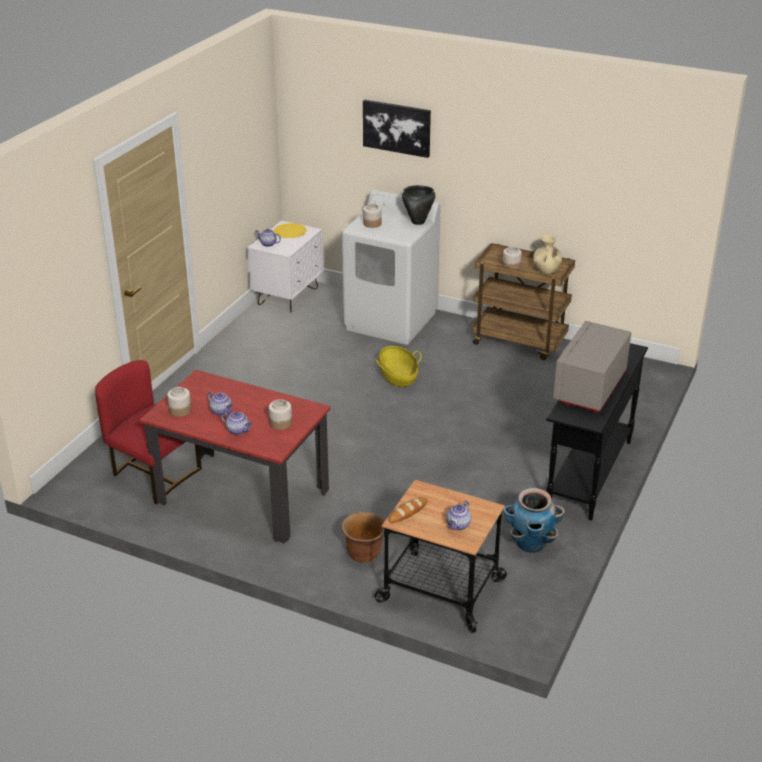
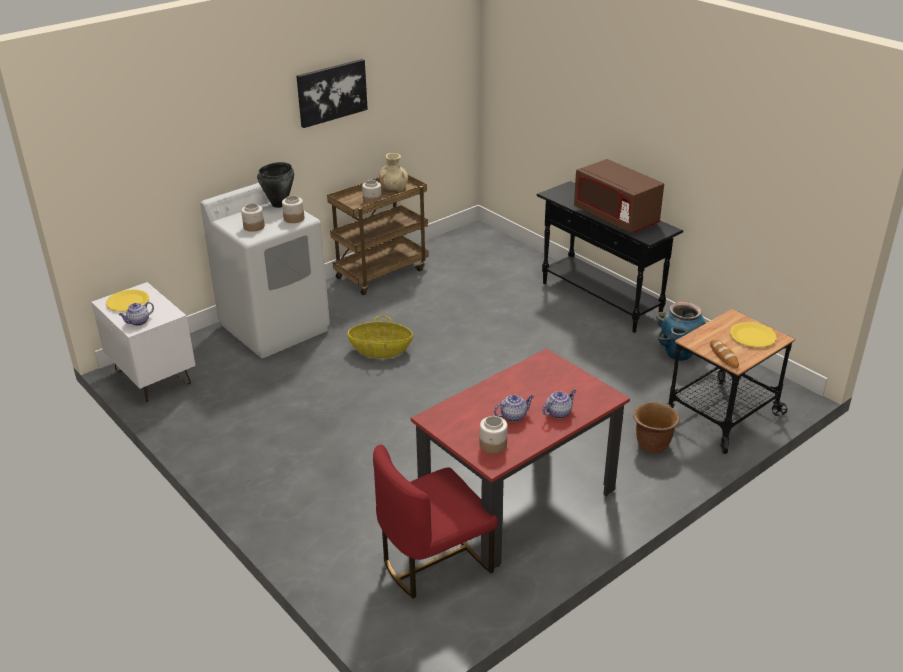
camera: 65 degrees left, 0 degrees up
jar [269,399,292,430] -> jar moved to [282,196,304,223]
picture [363,100,431,158] -> picture moved to [296,59,368,128]
teapot [446,501,471,530] -> yellow plate [730,322,777,348]
grey microwave [553,321,631,413] -> brown microwave [574,159,664,233]

